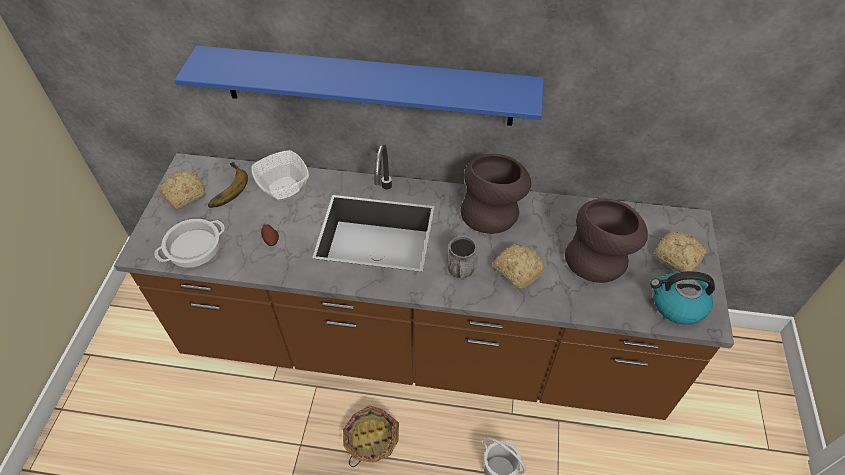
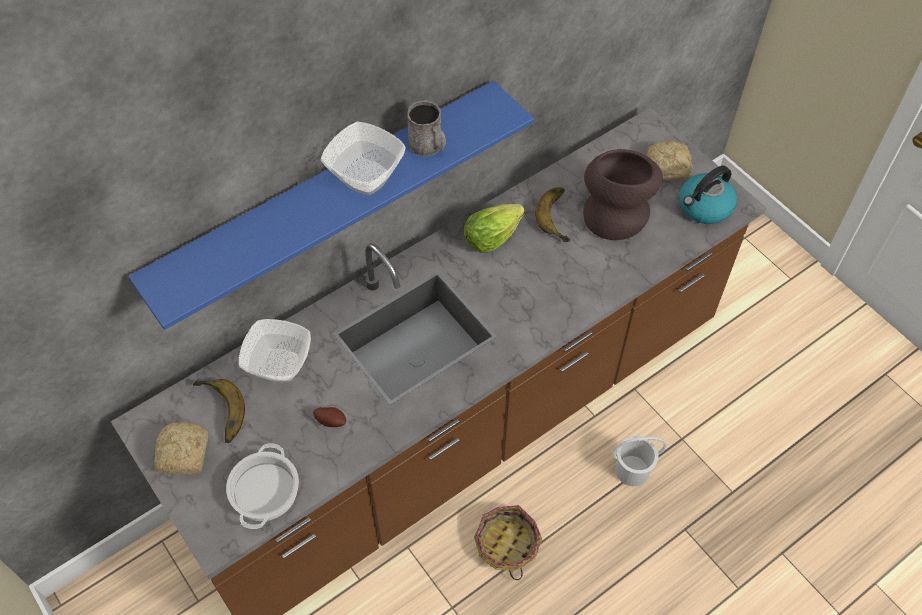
camera: 45 degrees left, 5 degrees up
grey mug [448,236,477,280] -> grey mug moved to [408,100,446,156]
brown vase [461,154,531,234] -> lettuce [464,204,525,253]
bread [492,244,545,289] -> none
none -> bowl [321,122,406,195]
none -> banana [535,187,570,242]

